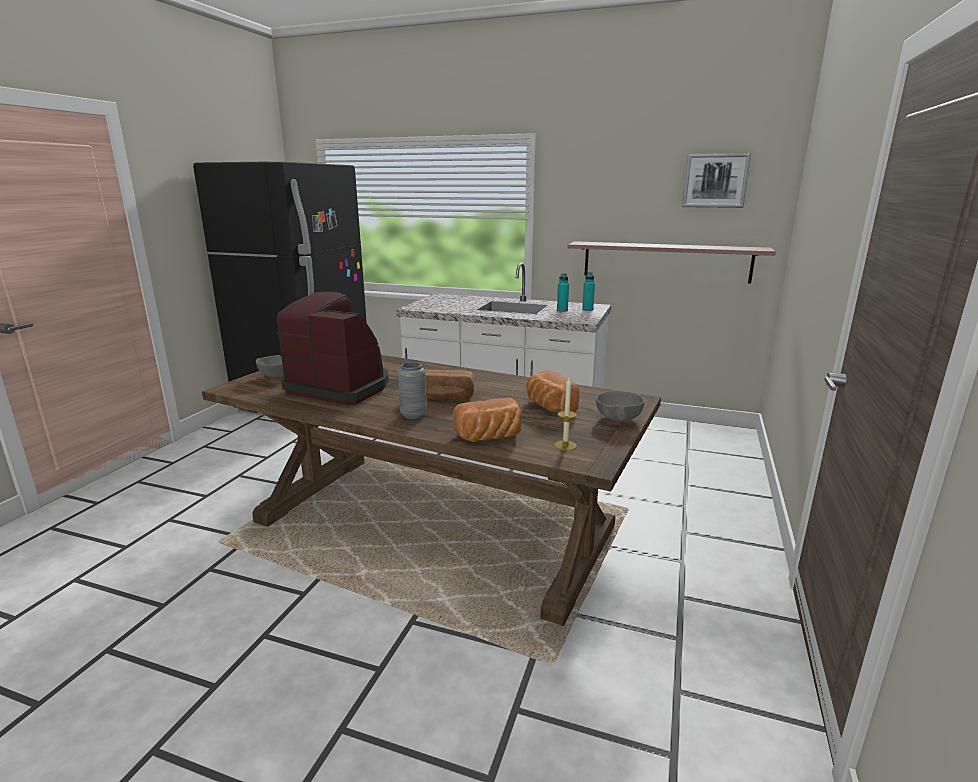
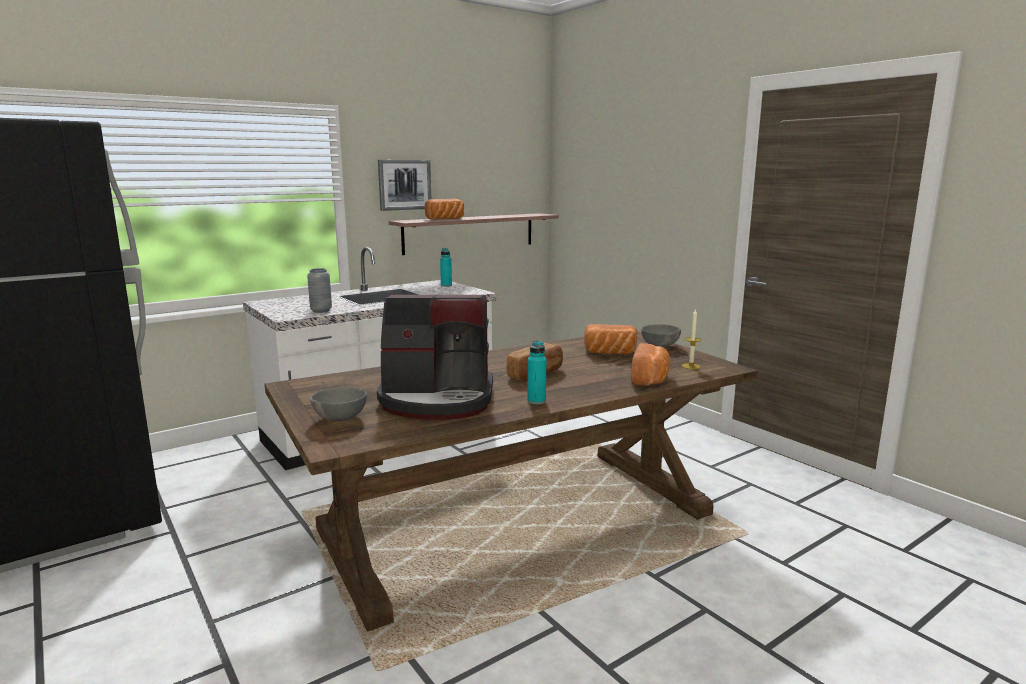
camera: 55 degrees left, 5 degrees down
coffee machine [277,291,389,405] -> coffee machine turned 150 degrees counterclockwise [377,294,493,420]
grey vase [398,362,427,419] -> grey vase moved to [307,268,332,313]
turquoise bottle [557,273,569,312] -> turquoise bottle moved to [527,340,546,404]
picture [682,153,751,208] -> picture moved to [378,160,431,211]
none -> bread [425,199,464,219]

